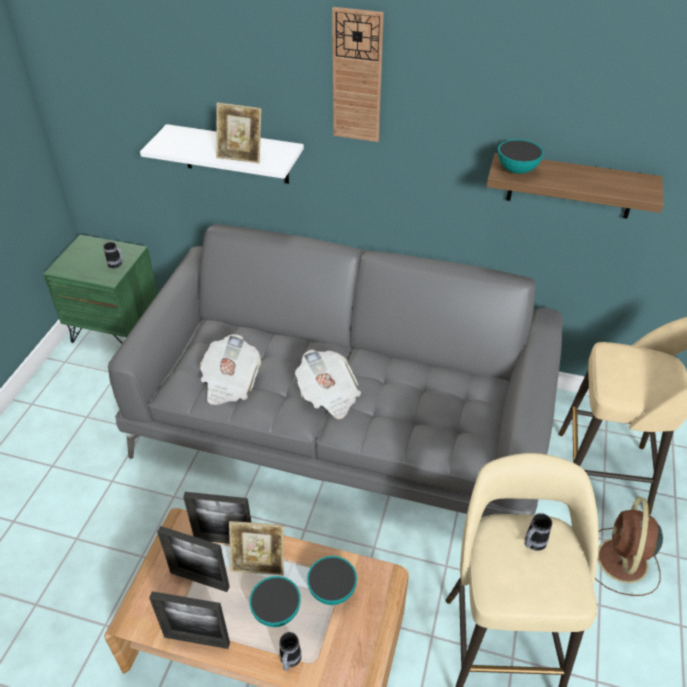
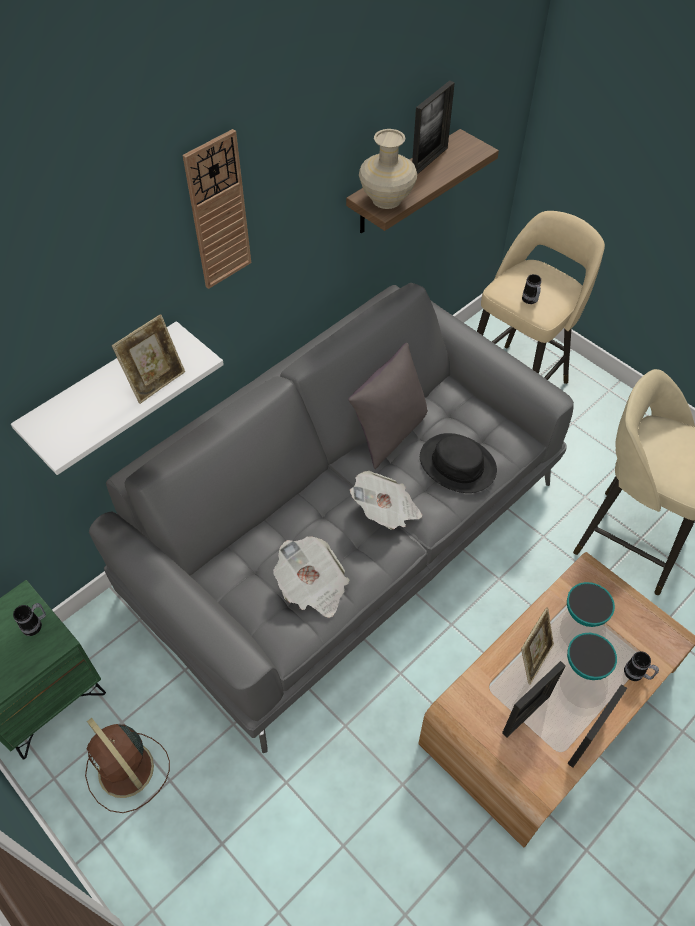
camera: 60 degrees left, 10 degrees up
picture frame [183,492,251,544] -> picture frame moved to [412,81,455,175]
bowl [498,139,544,174] -> beige vase [359,129,417,209]
mug [524,513,552,551] -> mug moved to [522,274,541,304]
brown fan [595,497,663,596] -> brown fan moved to [85,718,170,813]
none -> grey pillow [348,343,428,469]
none -> black hat [420,433,497,493]

